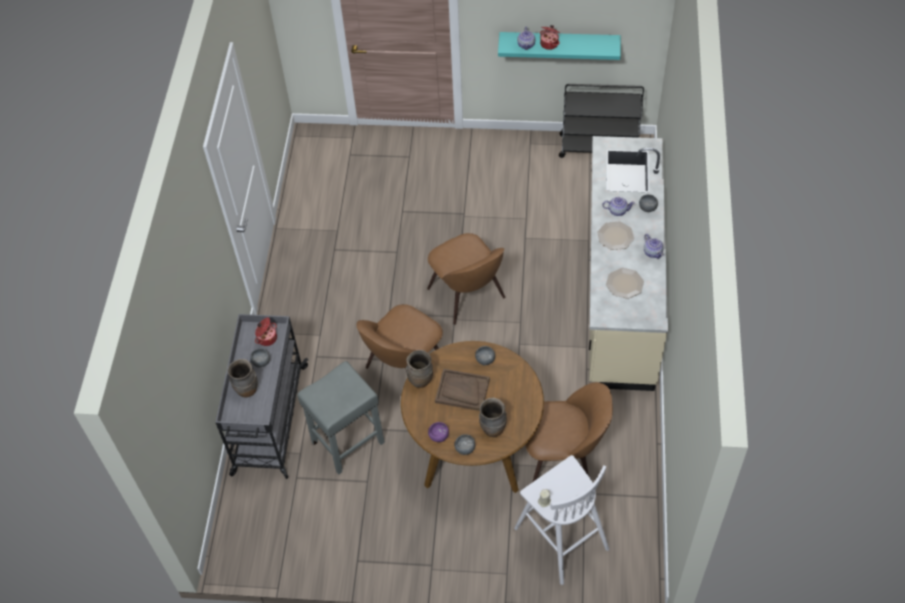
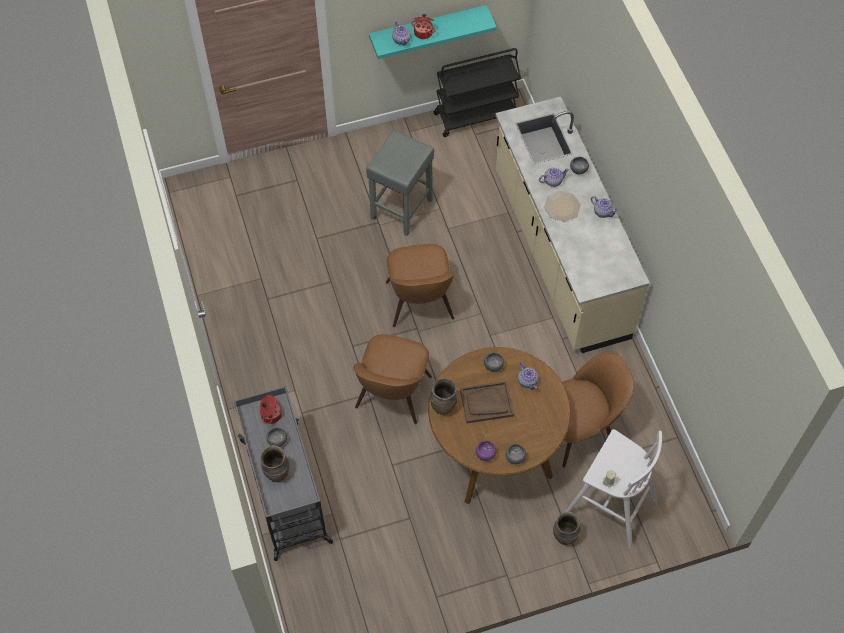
camera: 25 degrees left, 5 degrees up
grey stool [297,361,385,474] -> grey stool moved to [366,130,434,236]
brown chair [427,233,505,325] -> brown chair turned 45 degrees clockwise [386,244,454,327]
brown vase [479,398,507,437] -> brown vase moved to [553,511,580,545]
plate [606,268,644,299] -> none
none -> teapot [518,362,539,390]

